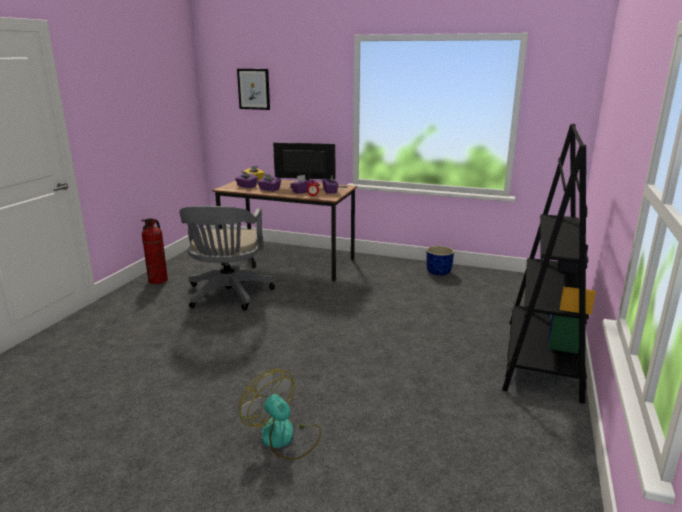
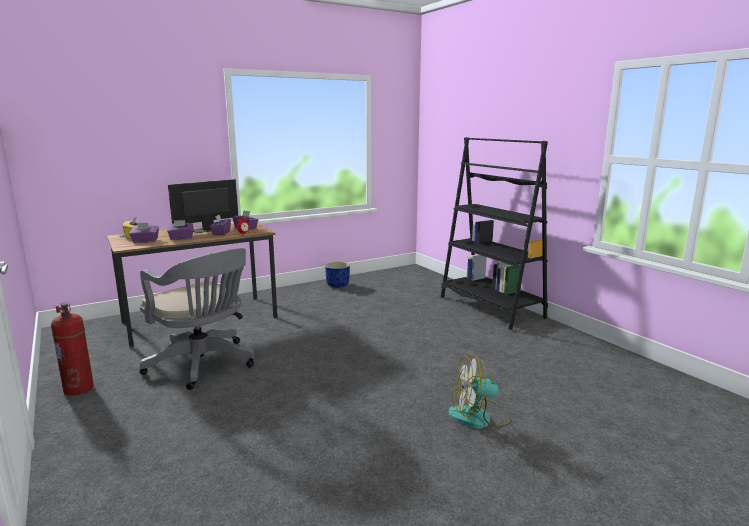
camera: 50 degrees left, 5 degrees down
picture [237,69,270,110] -> none

